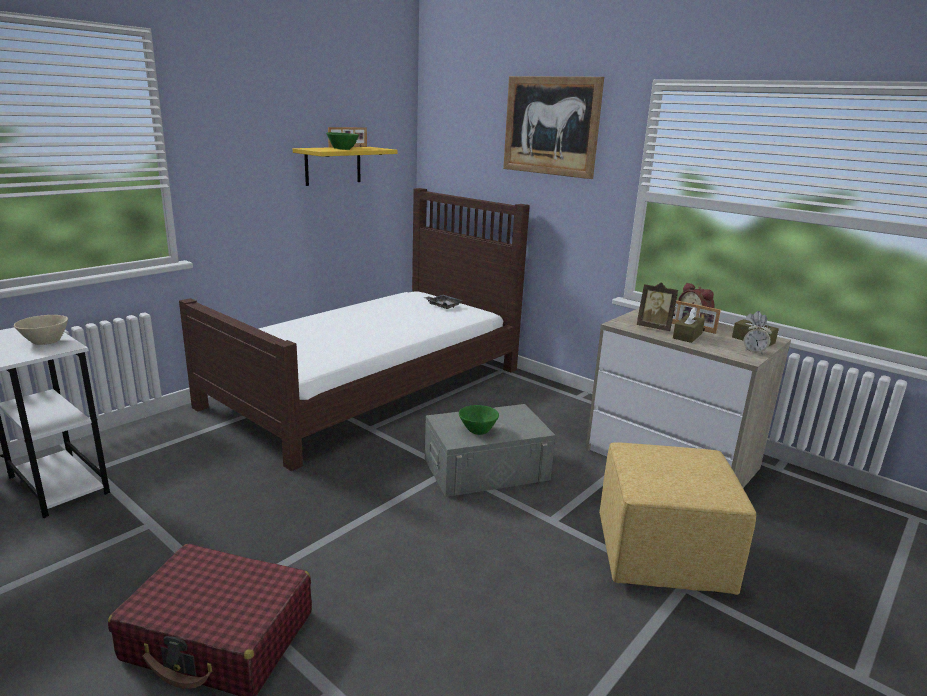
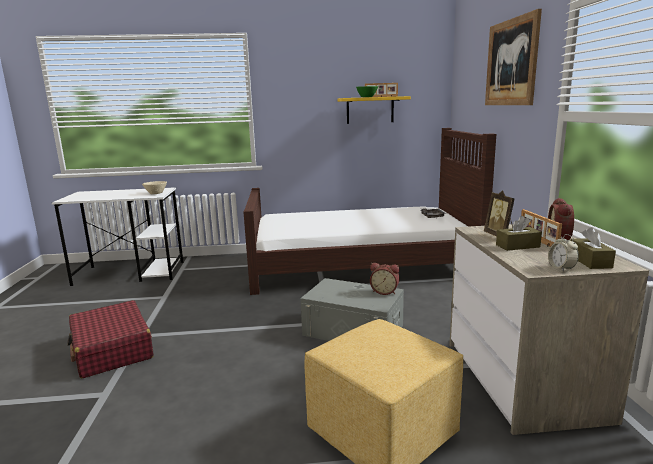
camera: 45 degrees right, 5 degrees down
green bowl [459,405,499,435] -> none
none -> alarm clock [370,263,400,295]

